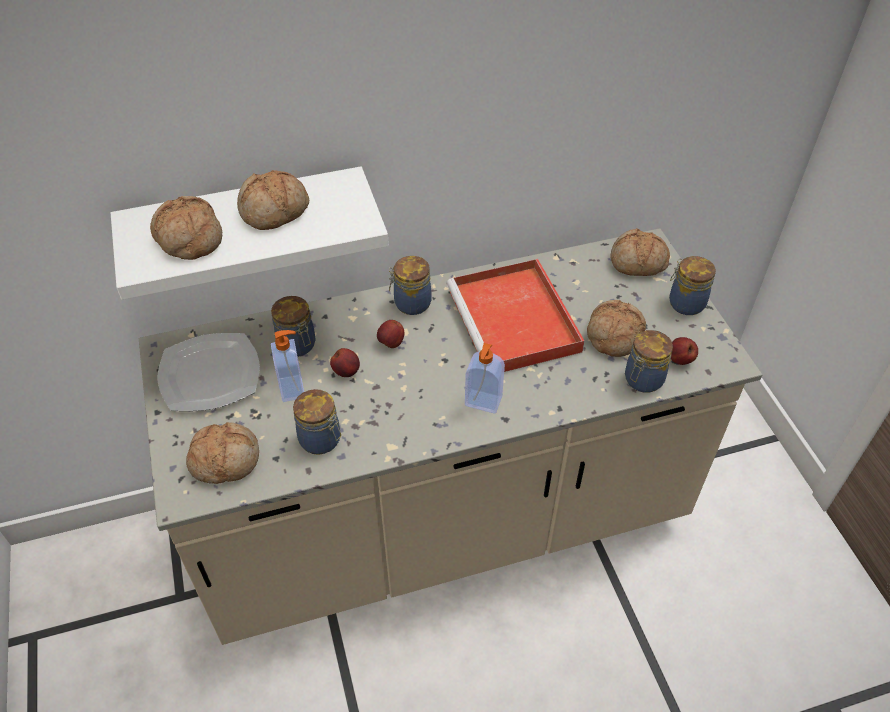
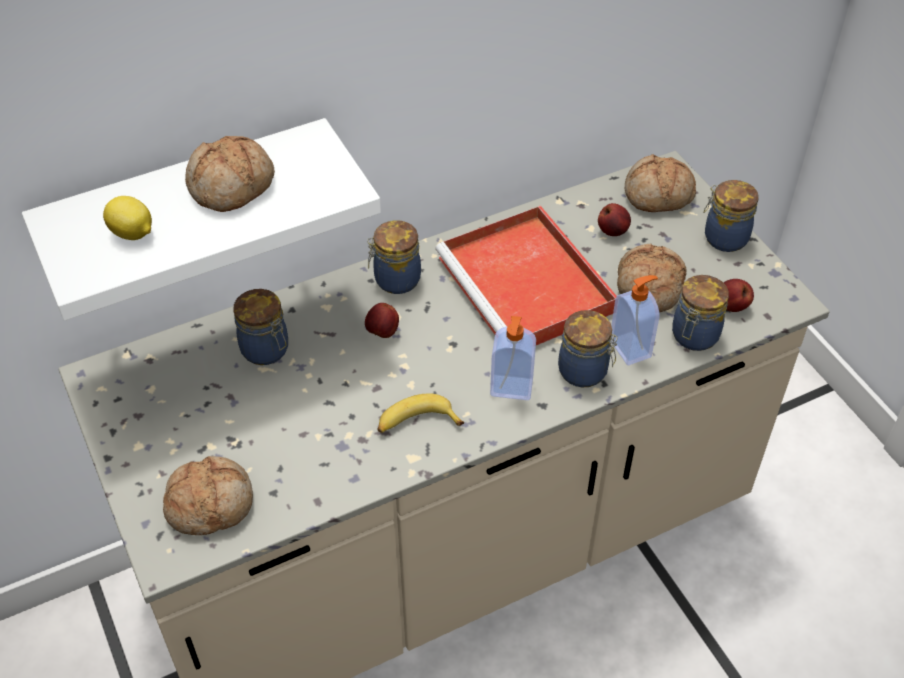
camera: 10 degrees left, 0 degrees up
bread [150,196,222,260] -> lemon [103,196,152,240]
plate [158,333,260,411] -> none
soap dispenser [271,330,304,402] -> soap dispenser moved to [611,275,659,366]
jar [293,389,341,455] -> jar moved to [558,310,618,387]
apple [330,348,360,377] -> apple moved to [598,203,631,236]
none -> banana [377,393,464,433]

